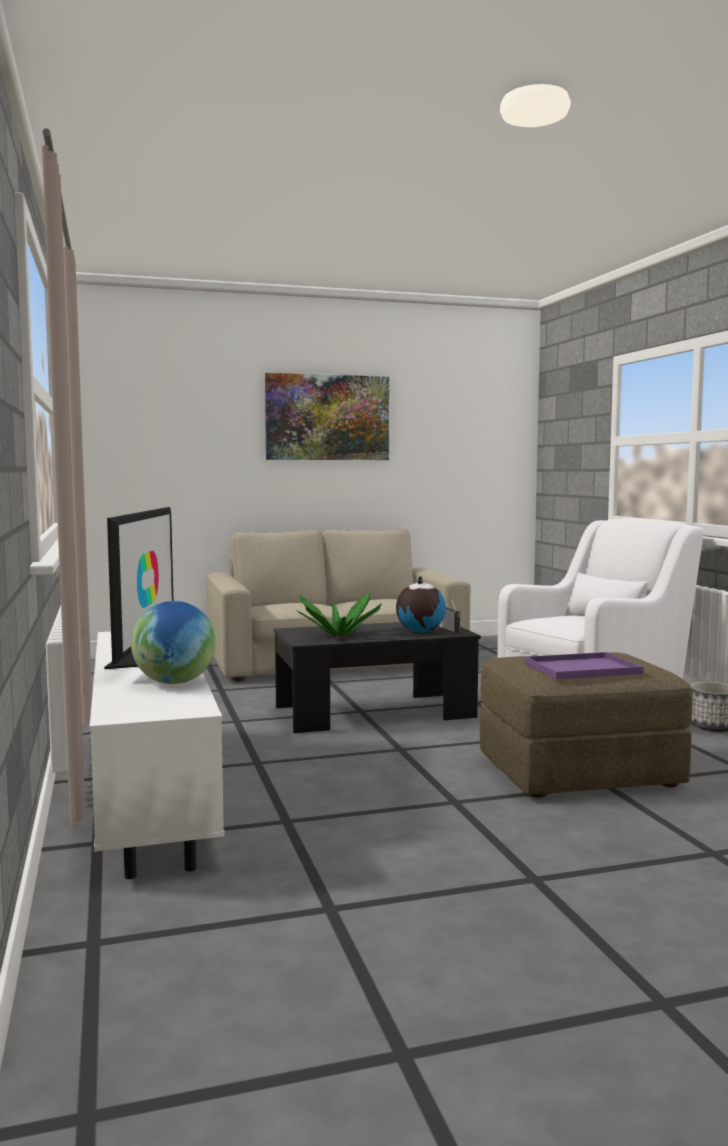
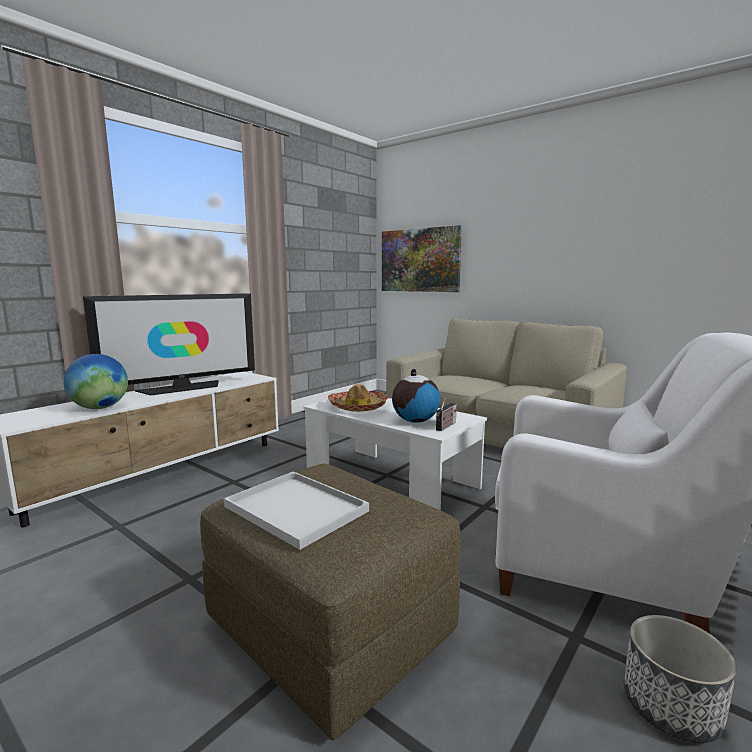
camera: 55 degrees right, 5 degrees up
picture [265,373,389,460] -> picture moved to [382,225,462,292]
black coffee table [273,622,481,733] -> white coffee table [303,398,487,511]
potted plant [296,592,382,636] -> hat [328,384,389,412]
purple tray [525,652,644,680] -> white tray [224,472,369,550]

